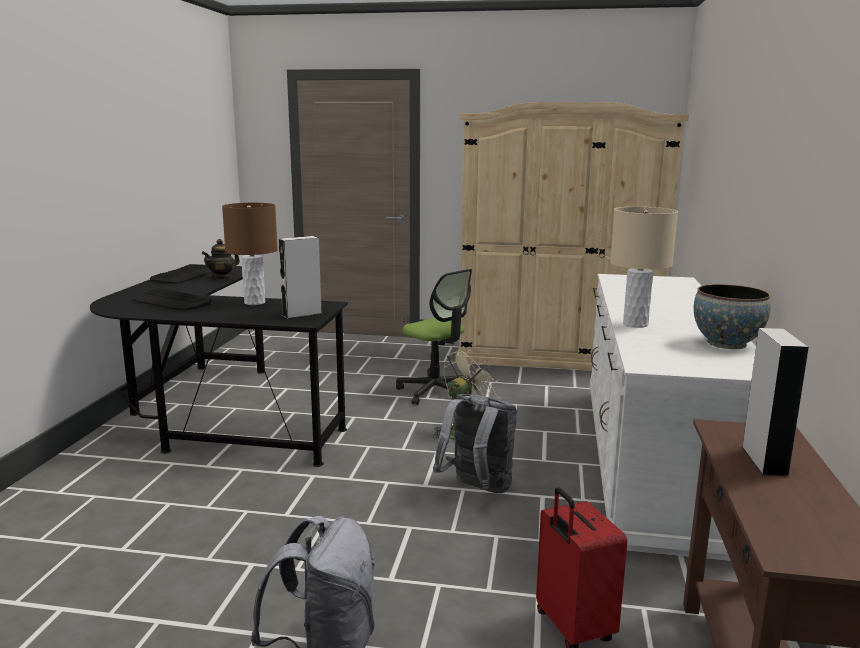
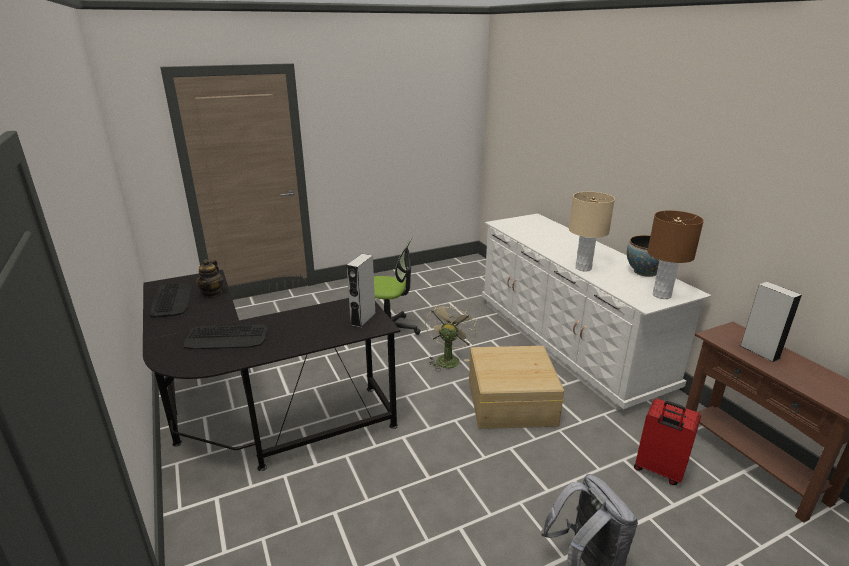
camera: 35 degrees left, 10 degrees up
brown table lamp [222,203,278,305] -> brown table lamp moved to [647,210,704,299]
grey backpack [433,394,517,493] -> beige storage box [469,346,564,429]
beige wardrobe [455,102,689,371] -> none

